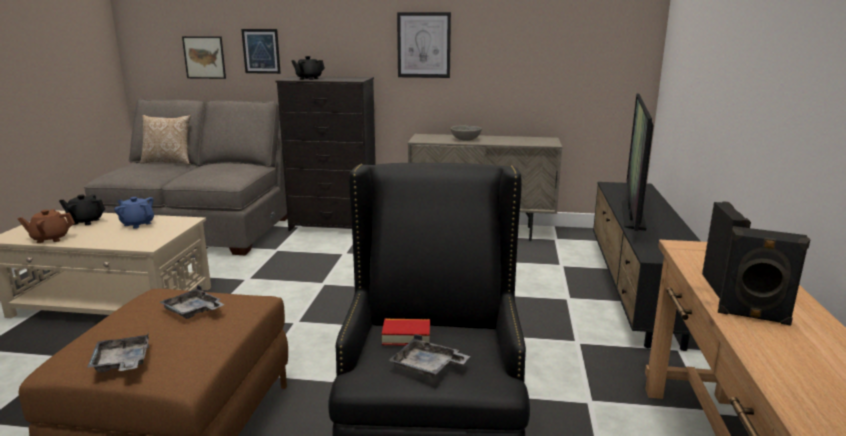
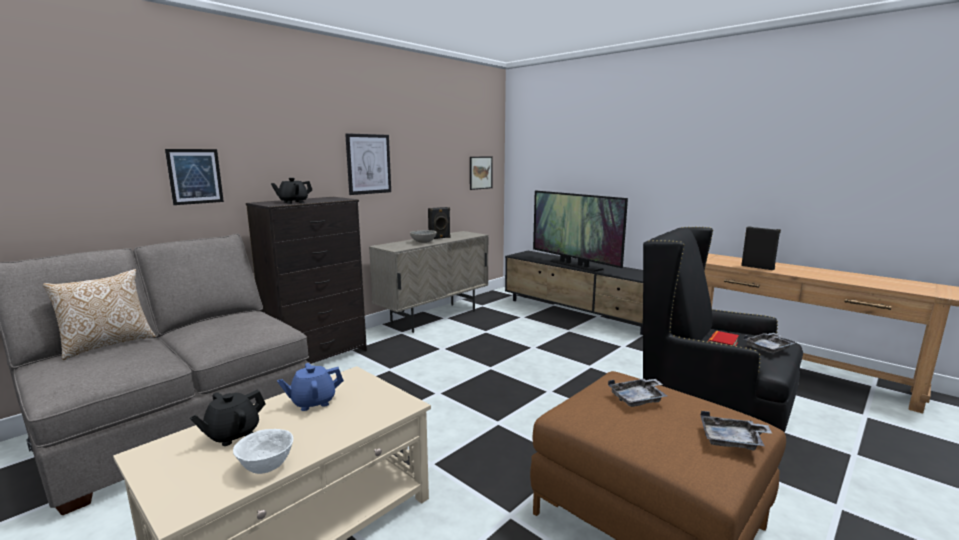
camera: 55 degrees left, 5 degrees down
brown teapot [18,209,75,243] -> white bowl [233,429,293,474]
picture [182,36,226,79] -> picture moved to [470,157,493,190]
black speaker [718,226,810,325] -> black speaker moved to [428,207,451,239]

